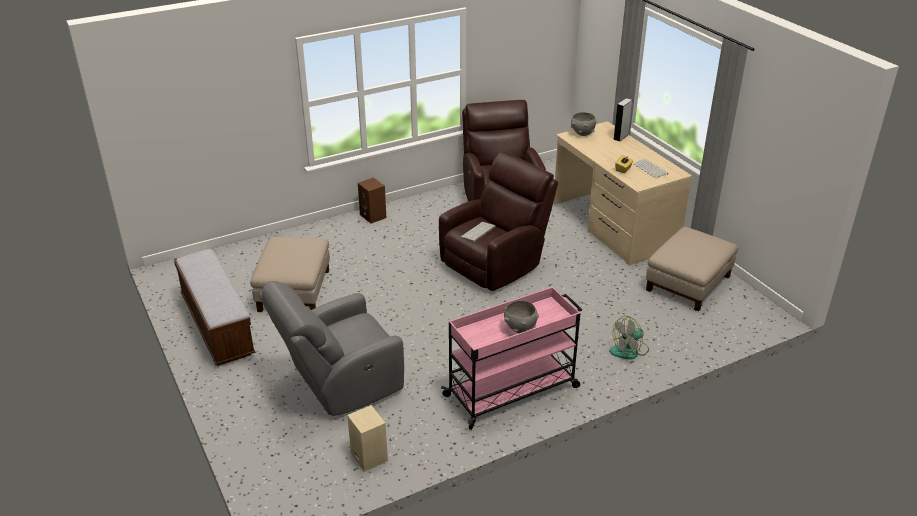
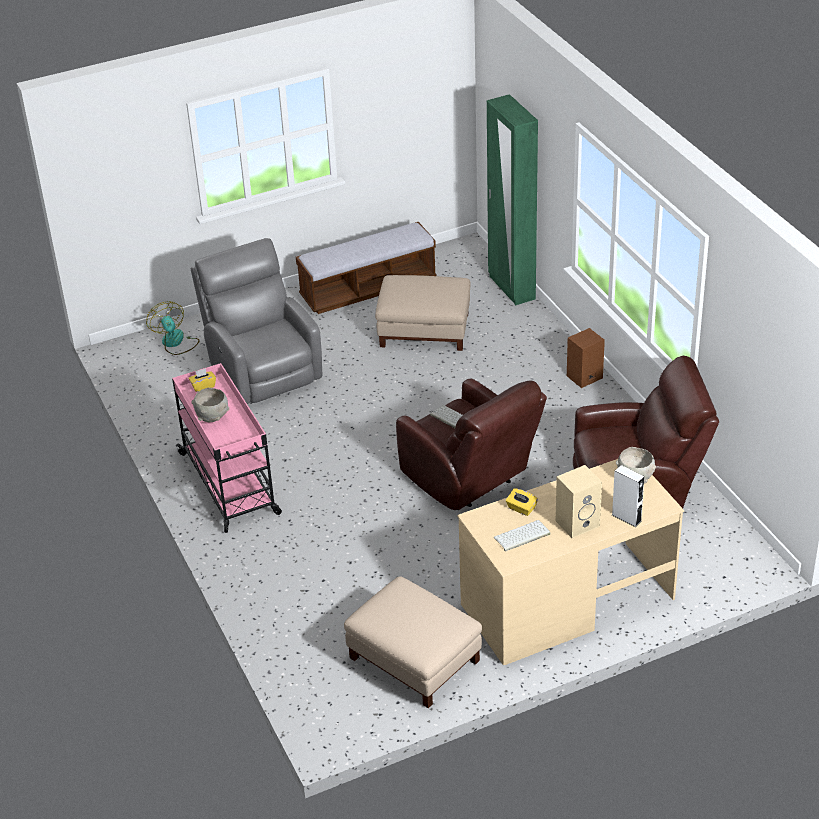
camera: 95 degrees right, 5 degrees up
beige speaker [347,405,388,472] -> beige speaker moved to [556,465,602,538]
fan [609,316,649,360] -> fan moved to [146,301,199,355]
none -> yellow tissue box [189,368,216,392]
none -> green wardrobe [487,94,538,306]

